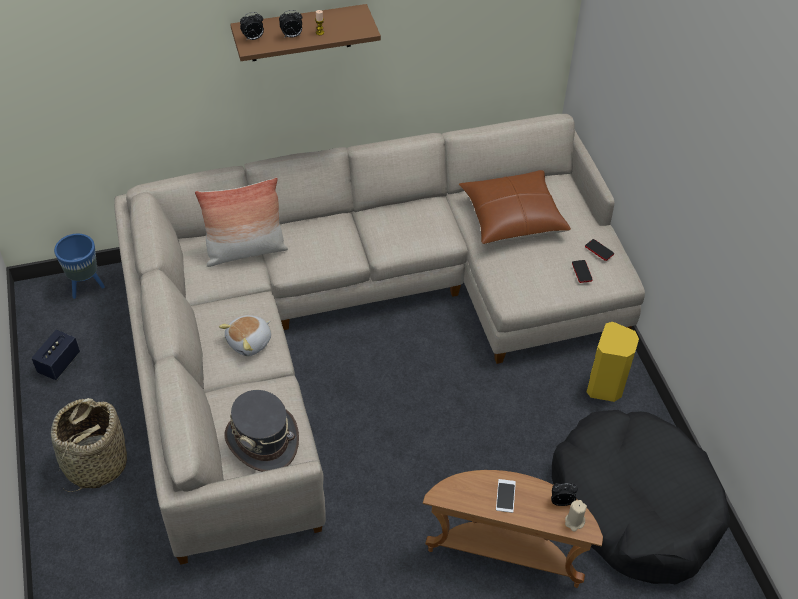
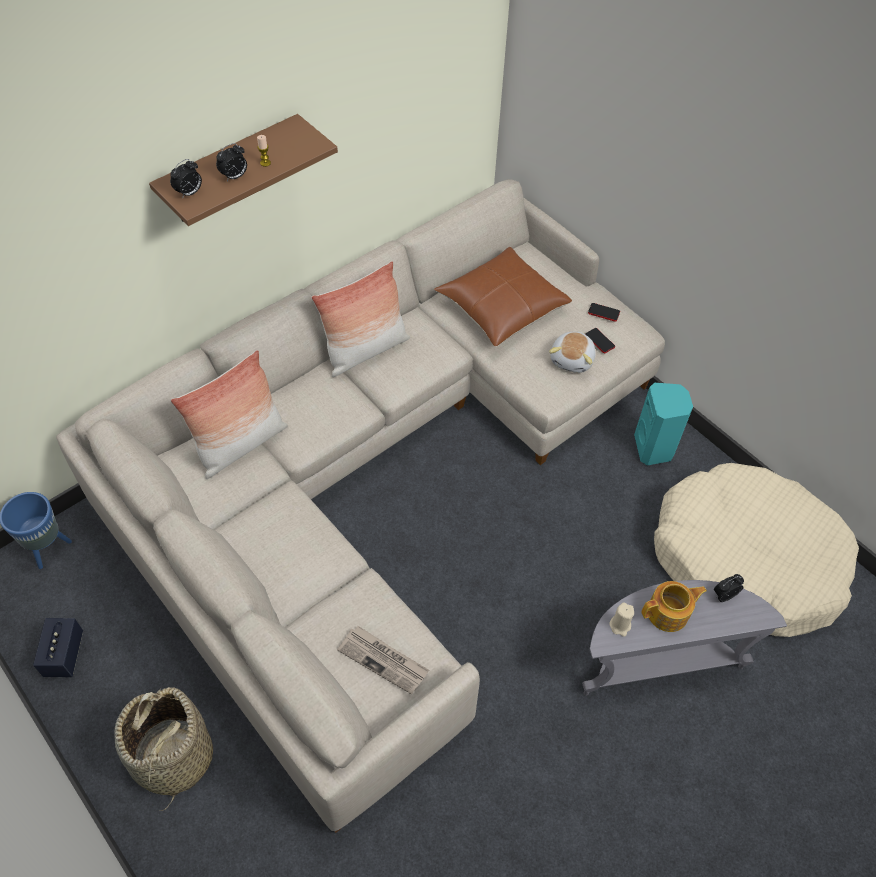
camera: 25 degrees left, 5 degrees up
plush toy [219,315,271,356] -> plush toy moved to [549,331,596,373]
grey hat [225,390,299,472] -> newspaper [337,626,429,695]
brown side table [423,470,603,588] -> grey side table [582,580,787,696]
phone [496,479,516,513] -> teapot [642,581,707,632]
black dog bed [552,410,730,584] -> beige dog bed [654,463,859,637]
beige candle [565,500,587,532] -> beige candle moved to [609,602,634,637]
yellow speaker [587,322,639,402] -> turquoise speaker [634,383,693,465]
none -> pillow [311,261,410,377]

